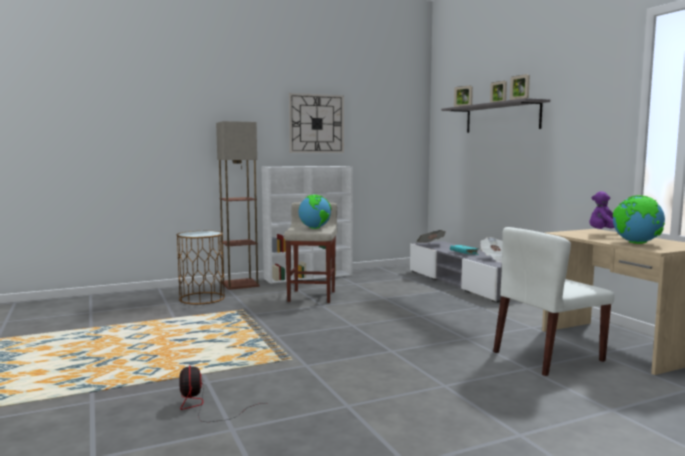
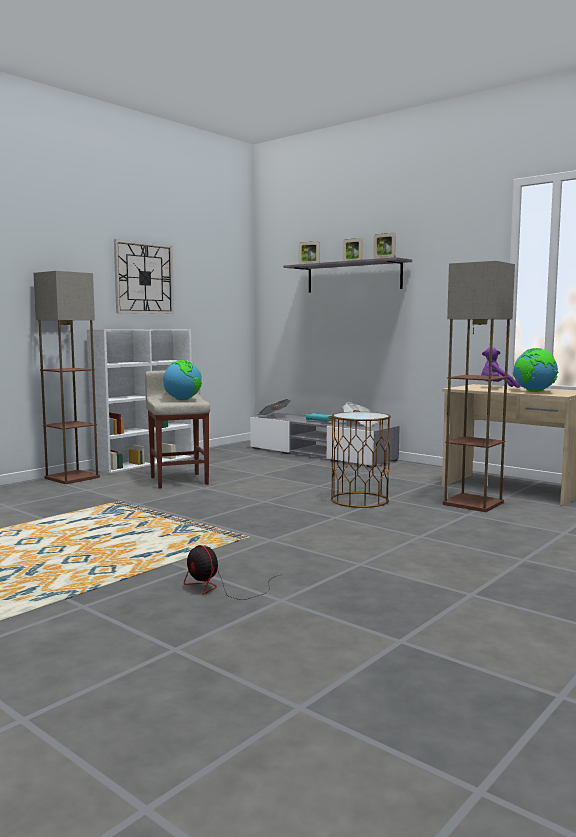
camera: 25 degrees left, 0 degrees up
brown side table [176,231,225,305] -> brown side table moved to [331,412,391,508]
white chair [493,227,614,376] -> floor lamp [442,261,515,512]

